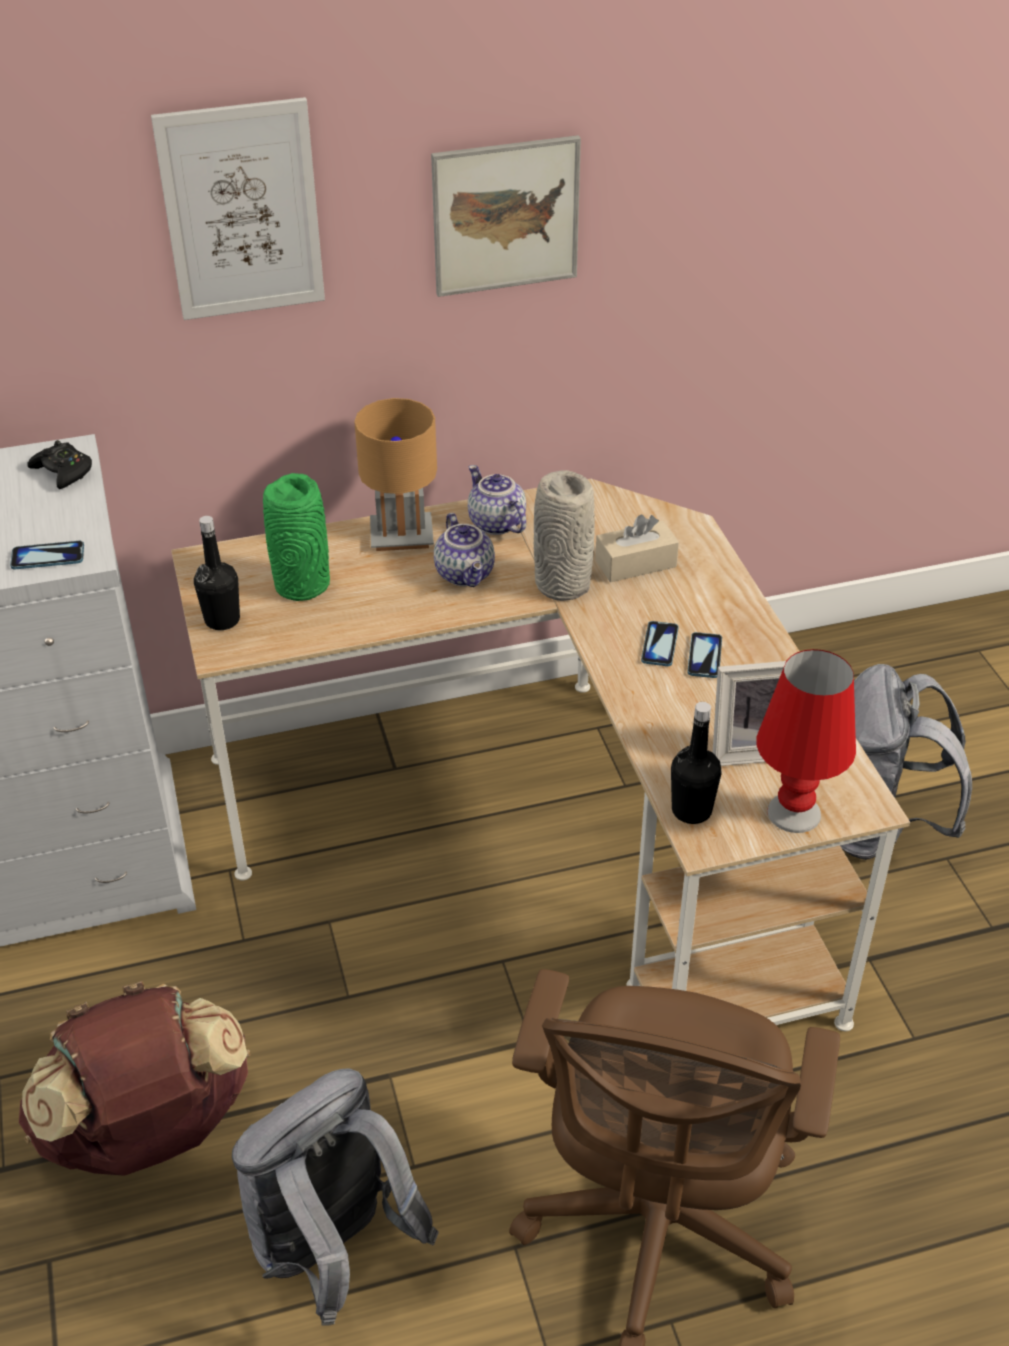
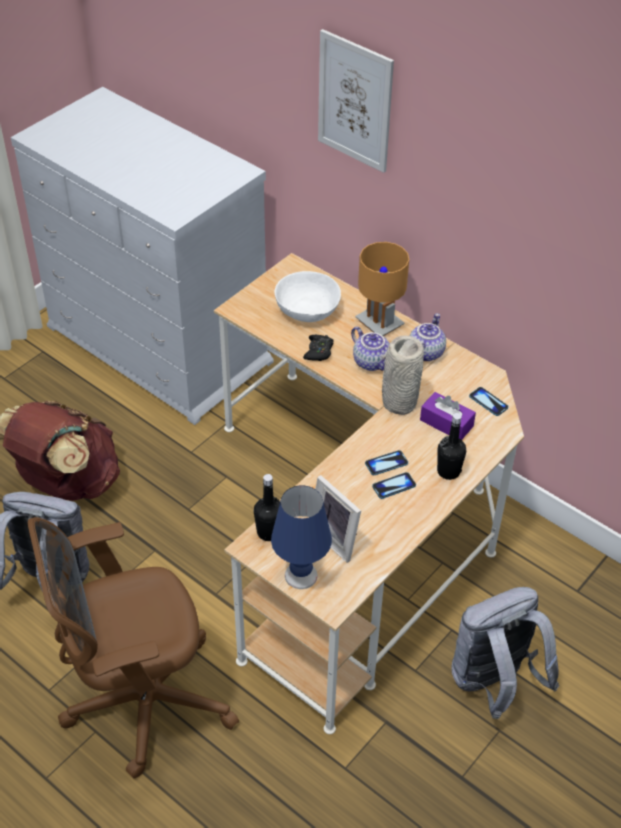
camera: 55 degrees right, 5 degrees up
phone [10,541,84,569] -> phone moved to [469,387,509,416]
black game controller [27,440,92,489] -> black game controller moved to [303,335,334,361]
black bottle [194,516,240,630] -> black bottle moved to [437,413,466,480]
green vase [263,473,330,601] -> white bowl [274,271,341,322]
picture [431,135,581,297] -> none
teapot [434,513,495,587] -> teapot turned 75 degrees counterclockwise [351,327,390,371]
beige tissue box [595,515,679,582] -> purple tissue box [420,392,476,440]
red table lamp [757,649,856,833] -> blue table lamp [271,485,332,589]

